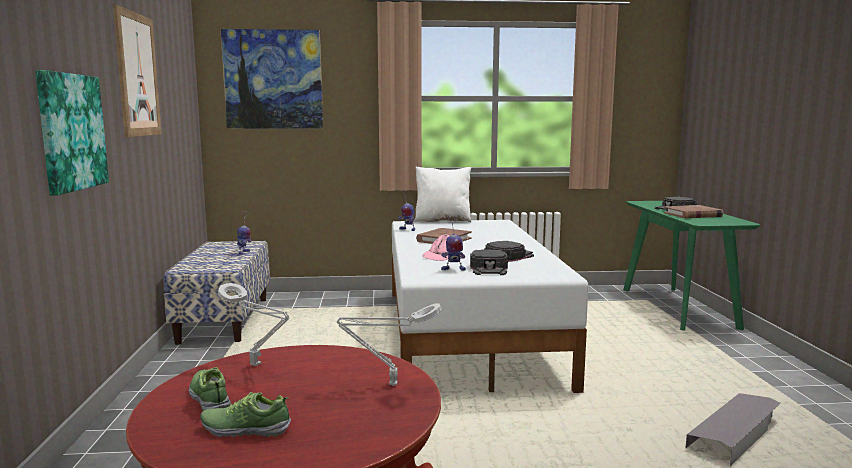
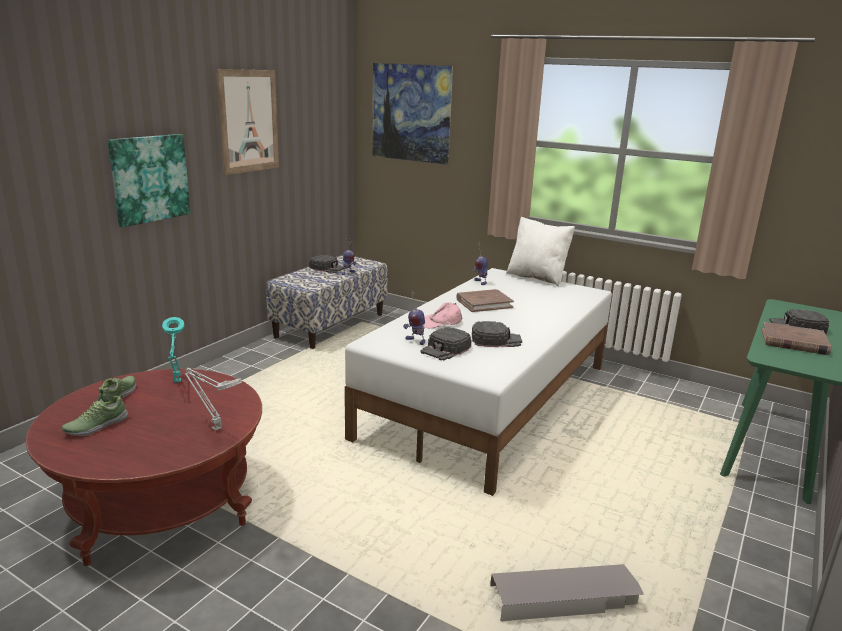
camera: 35 degrees right, 10 degrees up
shoe [200,392,291,437] -> shoe turned 90 degrees counterclockwise [62,394,128,436]
grey table lamp [218,283,290,366] -> turquoise table lamp [162,317,185,382]
none -> black cap [309,255,344,273]

